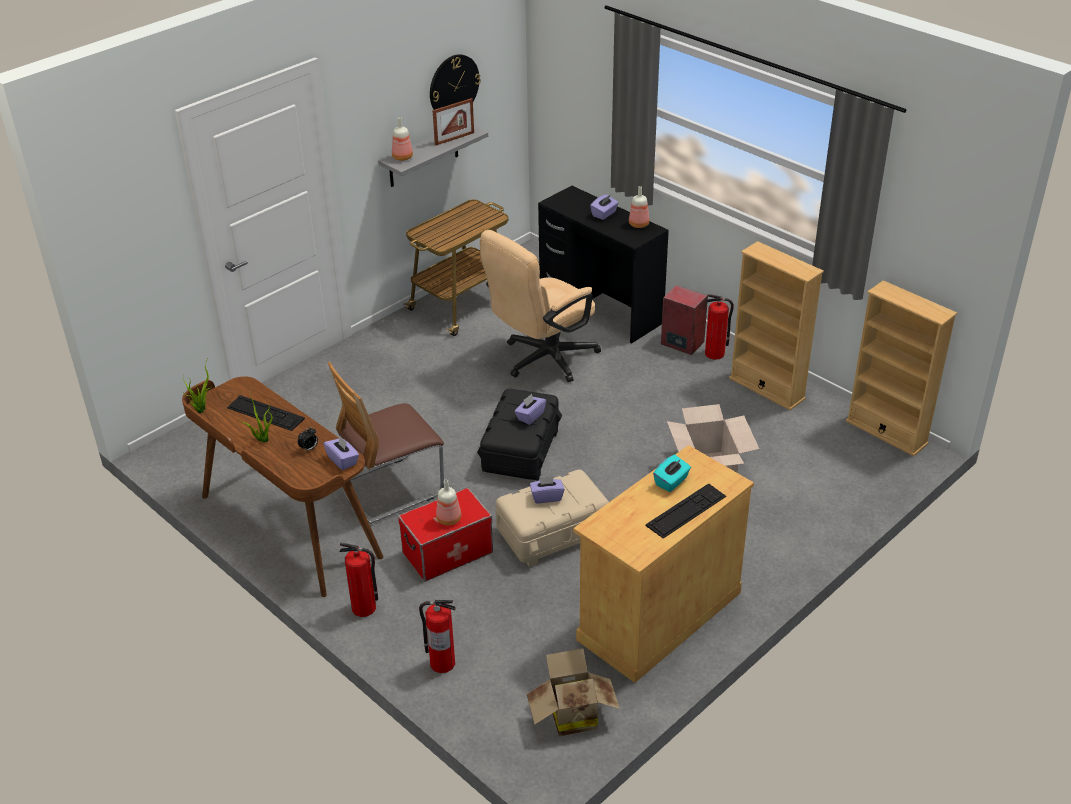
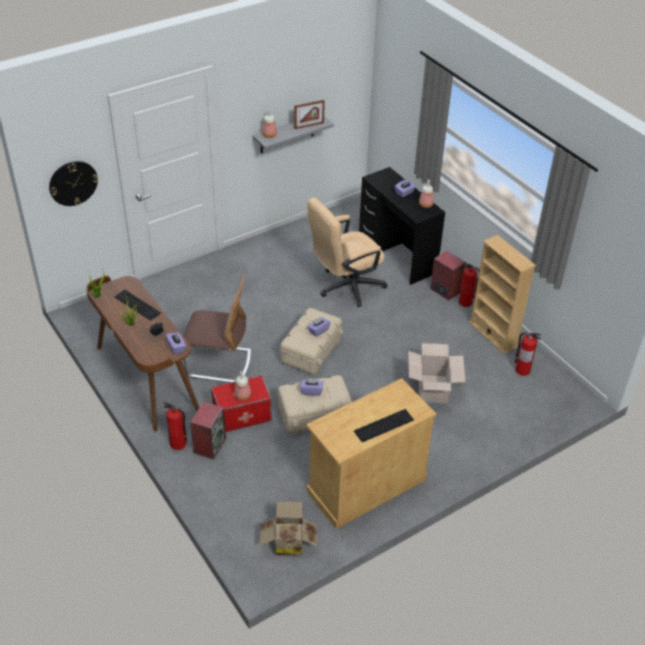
camera: 10 degrees right, 5 degrees up
chair [328,362,444,524] -> chair turned 150 degrees counterclockwise [183,275,251,383]
cart [403,199,509,336] -> none
fire extinguisher [419,600,456,673] -> fire extinguisher moved to [515,332,541,376]
wall clock [430,54,481,110] -> wall clock moved to [49,161,98,206]
black storage box [477,389,562,480] -> beige storage box [279,308,343,375]
turquoise tissue box [653,455,691,492] -> none
beige bookcase [846,280,957,456] -> none
none -> speaker [190,401,226,459]

